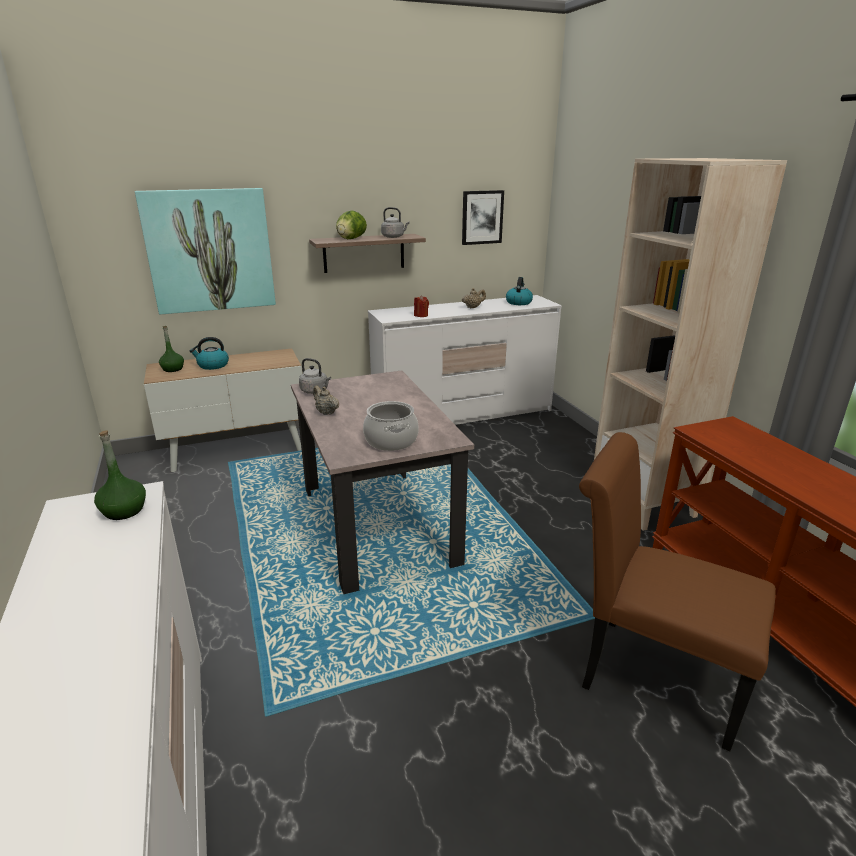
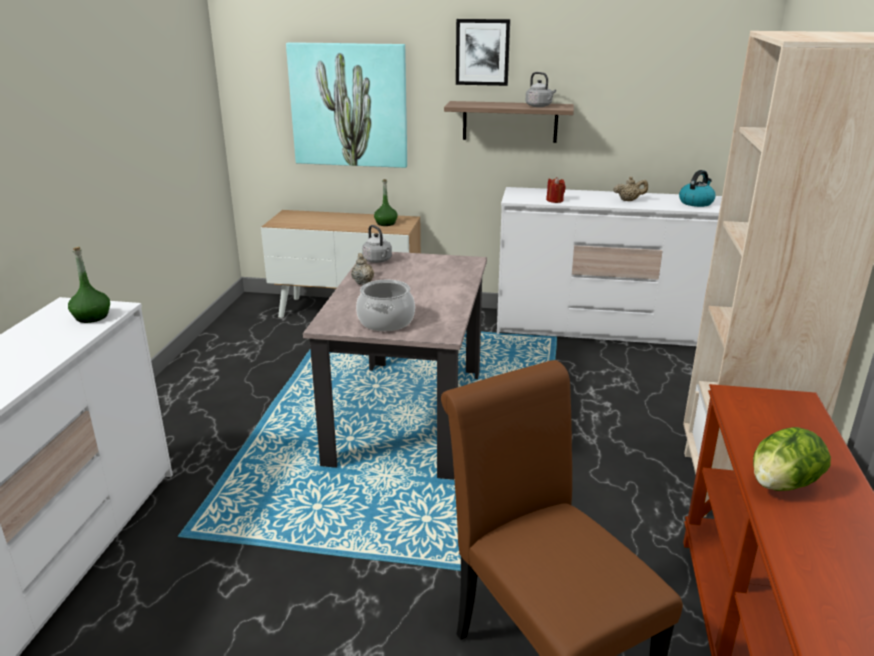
camera: 30 degrees right, 0 degrees up
green bottle [159,326,184,372] -> green bottle moved to [374,179,398,226]
kettle [190,337,229,370] -> none
lettuce [336,210,367,239] -> lettuce moved to [753,427,831,491]
picture [462,190,504,245] -> picture moved to [456,19,510,86]

